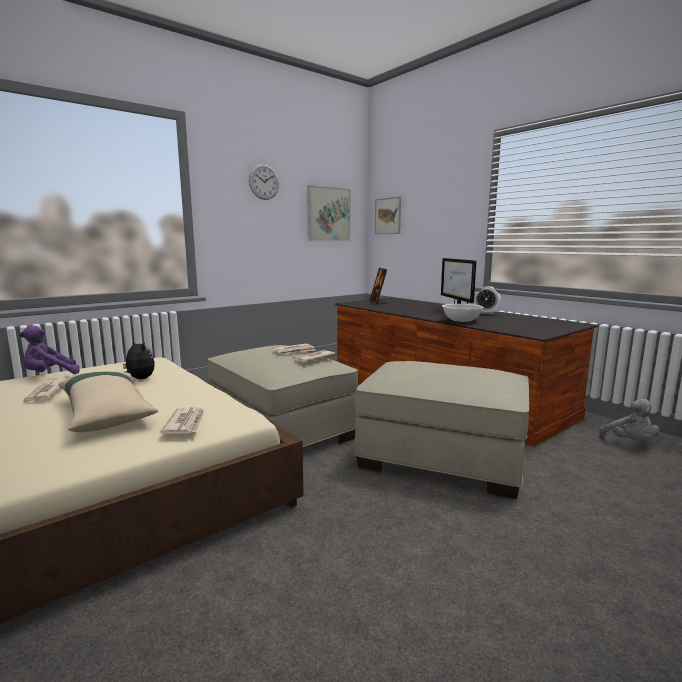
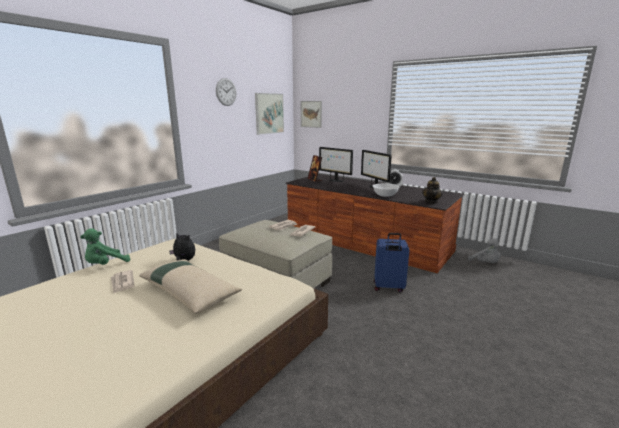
camera: 15 degrees left, 5 degrees up
purple plush toy [19,325,80,374] -> green plush toy [80,228,130,265]
newspaper [160,407,205,434] -> none
beige ottoman [354,361,529,499] -> blue suitcase [374,233,410,292]
none -> monitor [319,147,353,182]
none -> teapot [422,177,443,204]

